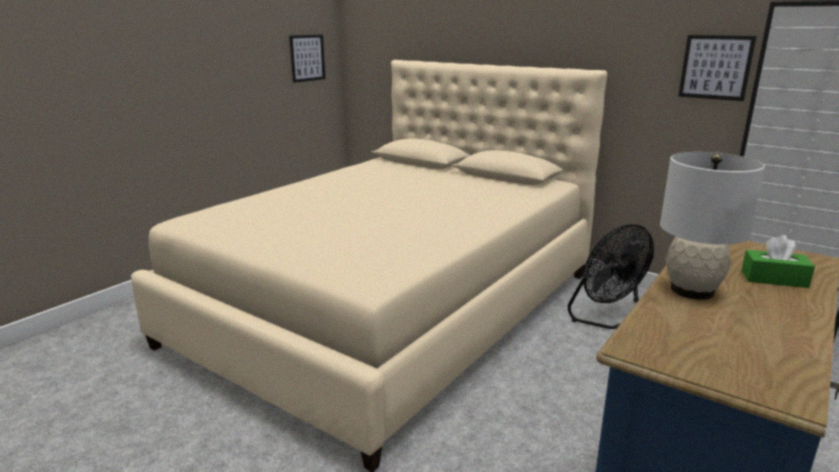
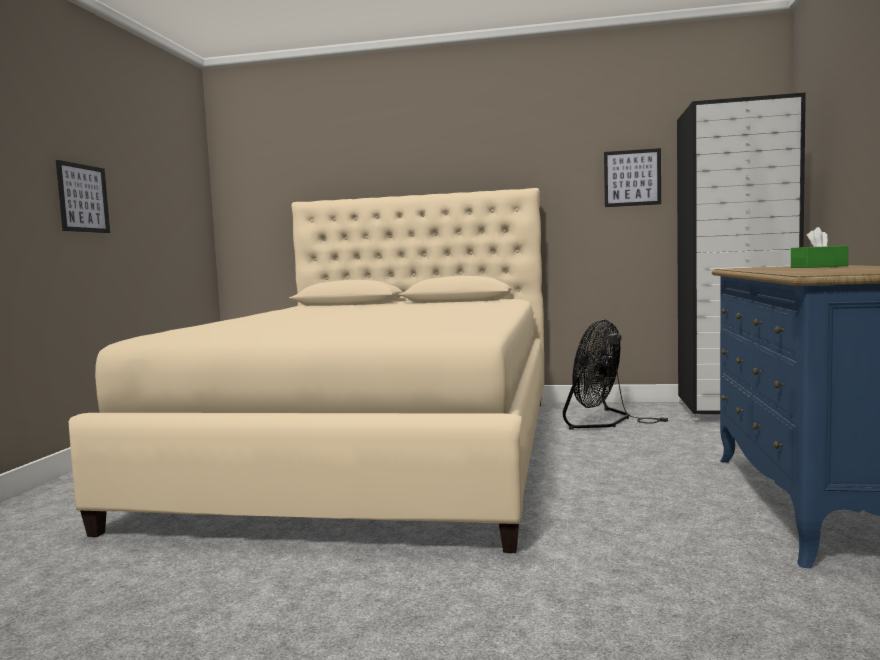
camera: 25 degrees left, 15 degrees down
picture [289,35,325,83] -> picture moved to [56,160,110,233]
white table lamp [660,152,765,300] -> none

